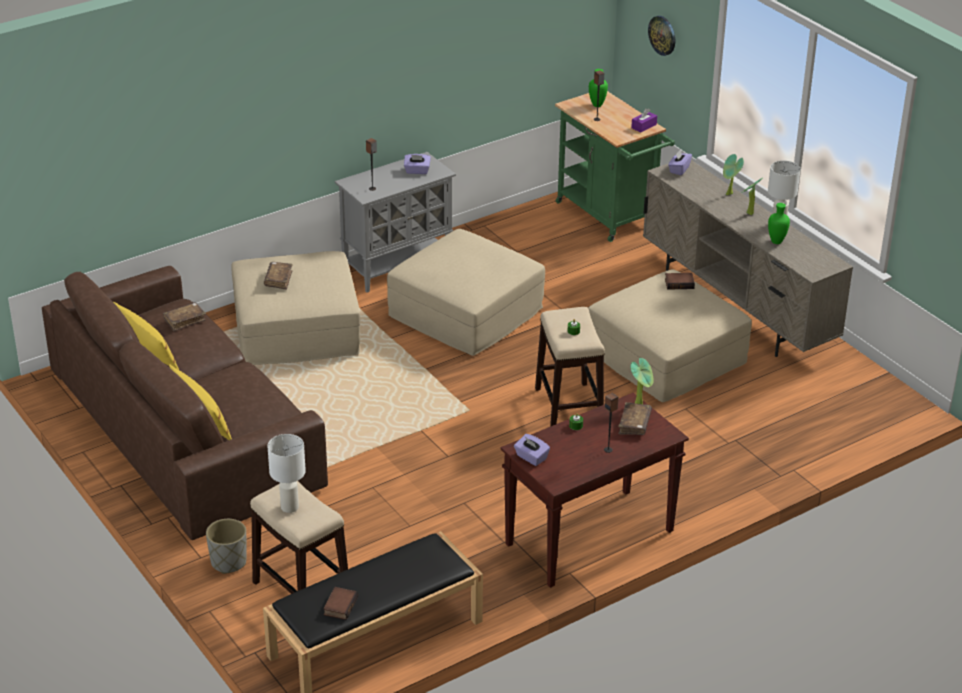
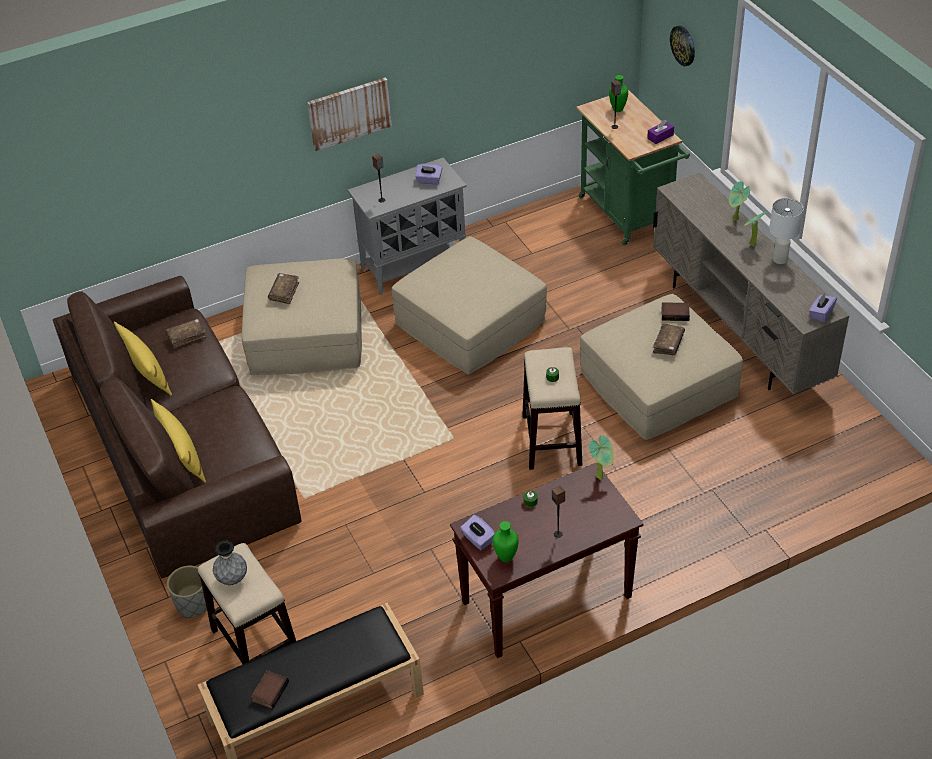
camera: 10 degrees right, 10 degrees up
white table lamp [268,434,306,513] -> grey vase [213,540,247,585]
brown book [618,402,652,435] -> brown book moved to [653,323,685,355]
purple tissue box [668,149,692,175] -> purple tissue box moved to [809,293,837,322]
green vase [768,203,790,244] -> green vase moved to [493,521,519,562]
none -> picture [307,78,392,151]

